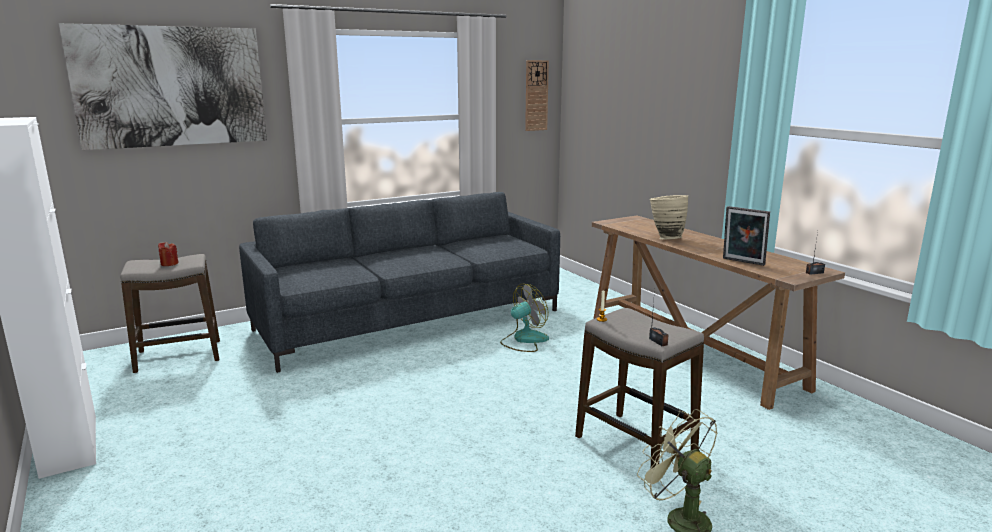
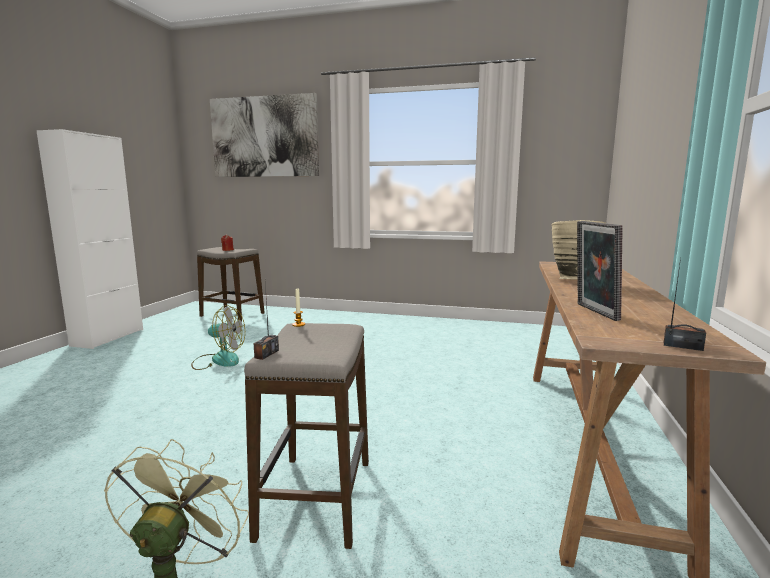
camera: 45 degrees right, 5 degrees down
grey sofa [239,192,560,373] -> none
fan [500,284,549,352] -> fan moved to [191,305,245,370]
wall clock [525,60,549,131] -> none

